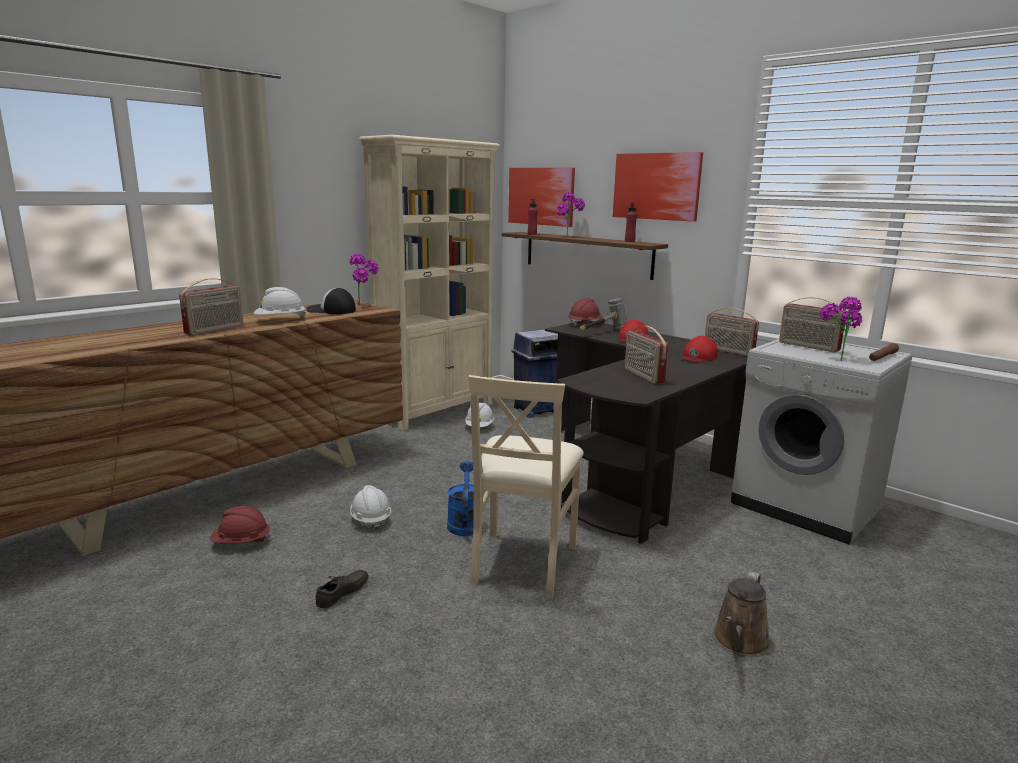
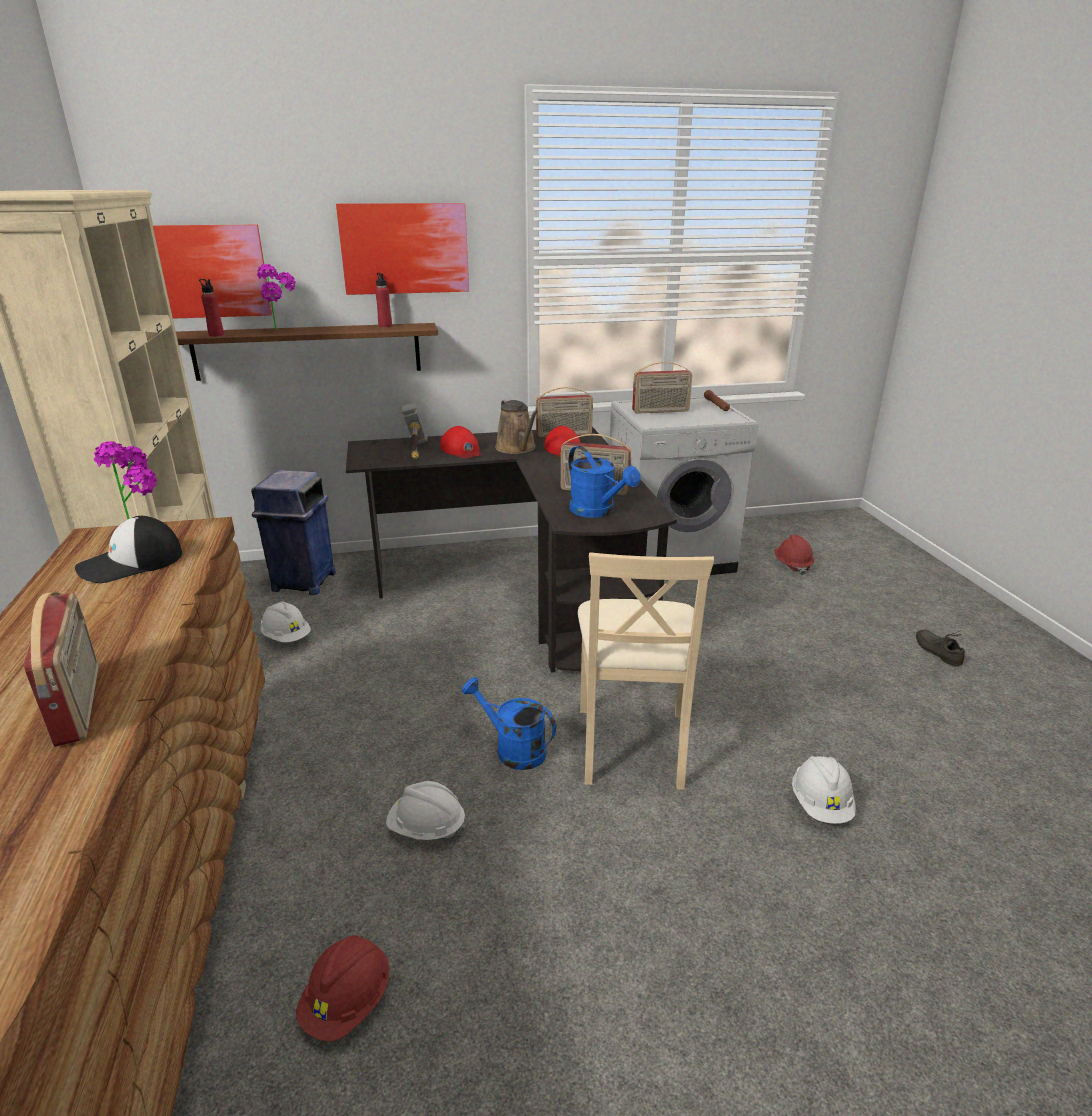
camera: 55 degrees left, 10 degrees up
white hard hat [254,287,306,319] -> white hard hat moved to [792,756,856,824]
grey shoe [315,570,369,609] -> grey shoe moved to [916,630,965,667]
beige chair [468,375,584,598] -> beige chair turned 45 degrees clockwise [578,552,714,790]
red hard hat [569,299,603,327] -> red hard hat moved to [774,534,814,575]
brown watering can [712,571,771,656] -> brown watering can moved to [495,399,538,454]
potted plant [820,297,862,361] -> none
none -> blue watering can [568,446,641,518]

